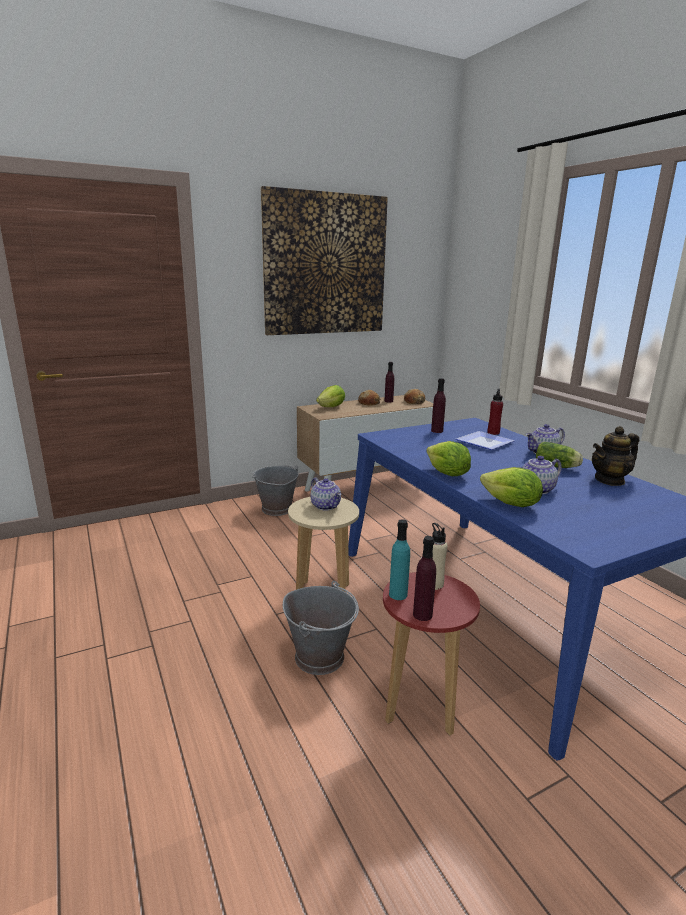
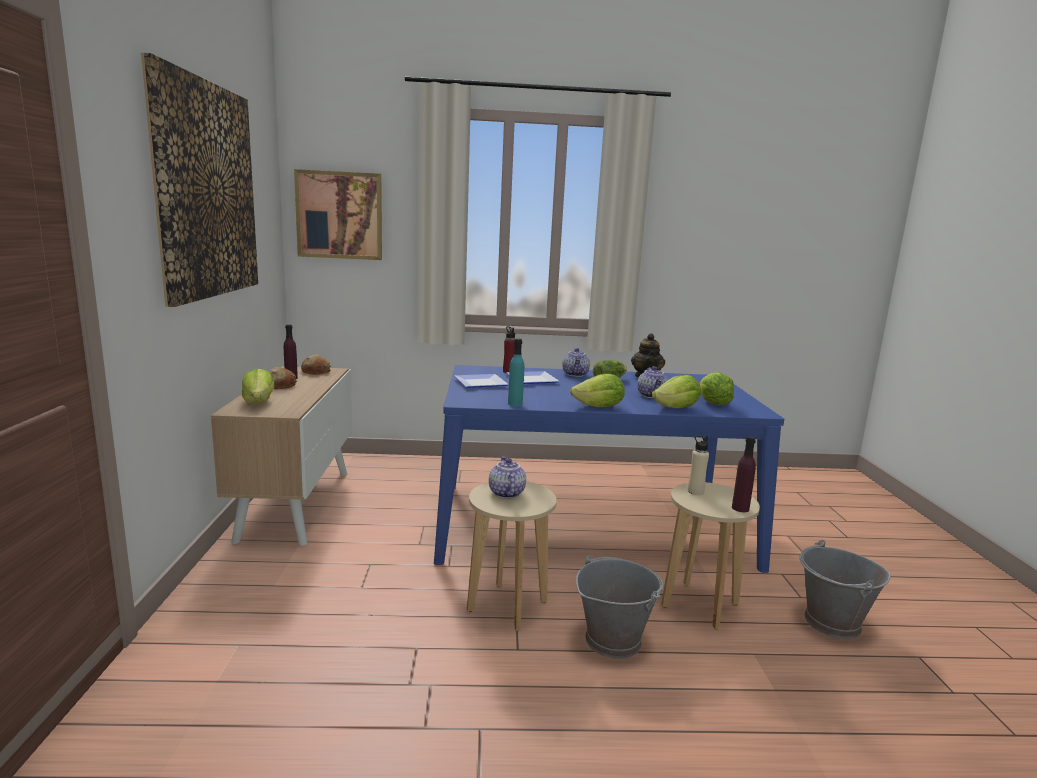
camera: 65 degrees left, 5 degrees down
grey bucket [252,466,299,516] -> grey bucket moved to [800,540,891,639]
teapot [310,478,341,511] -> teapot turned 90 degrees counterclockwise [489,457,526,498]
red stool [383,572,480,735] -> beige stool [661,482,760,630]
turquoise bottle [389,519,410,600] -> turquoise bottle moved to [508,339,524,406]
purple bottle [431,378,446,433] -> plate [455,374,509,388]
none -> picture [294,169,382,260]
none -> lettuce [700,372,734,405]

